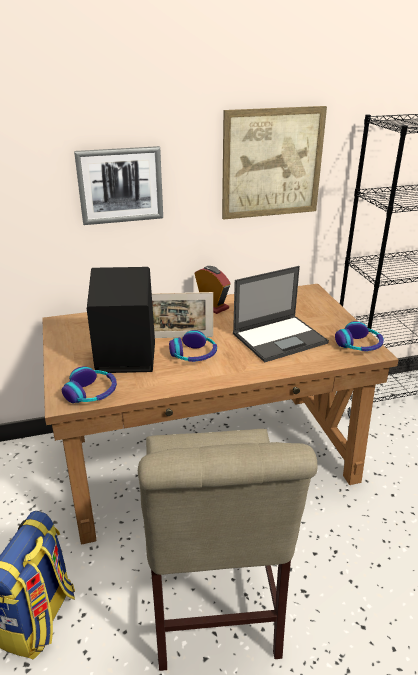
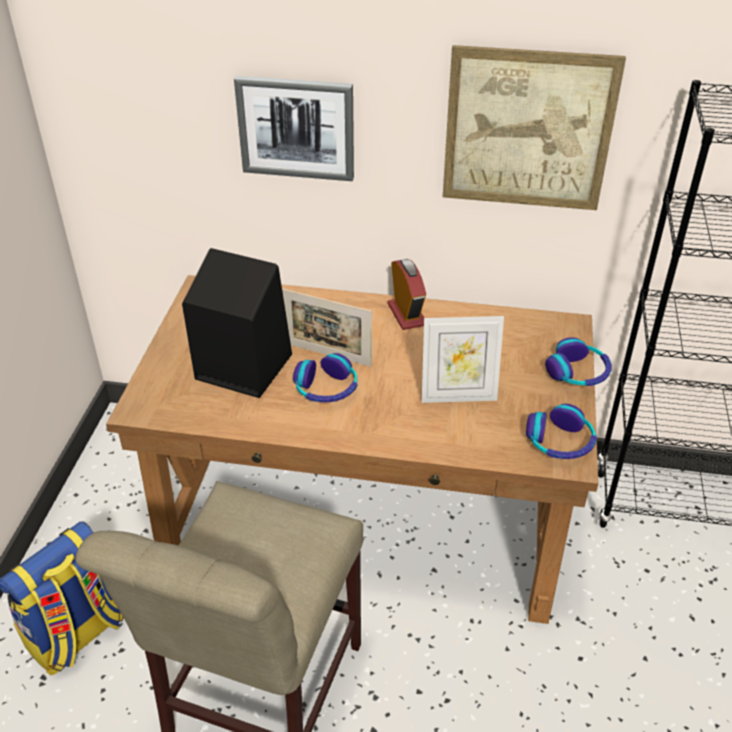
camera: 25 degrees right, 10 degrees up
headphones [62,366,117,403] -> headphones moved to [545,337,612,386]
laptop [233,266,329,362] -> picture frame [422,316,504,403]

